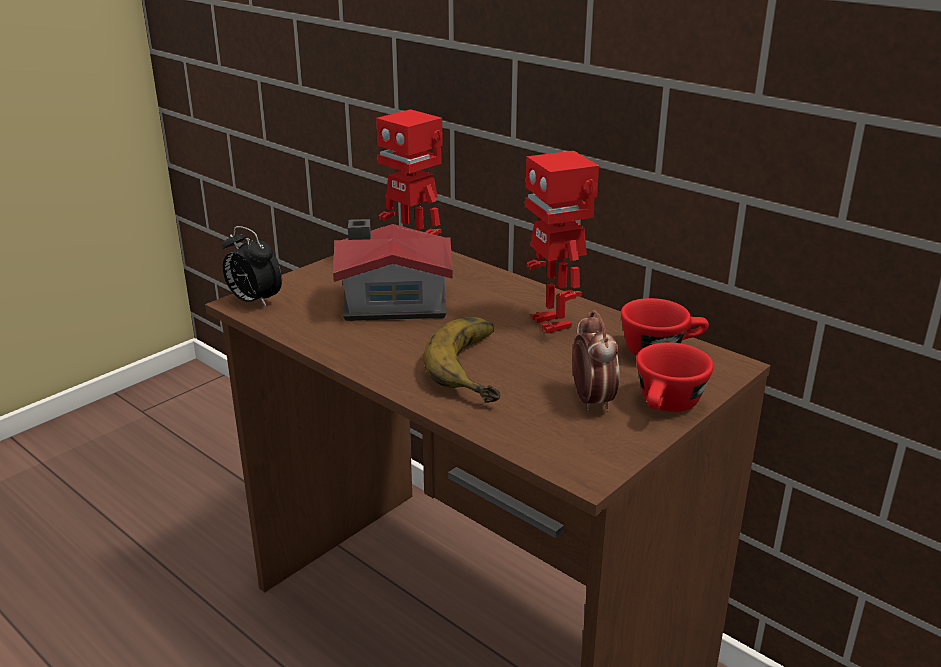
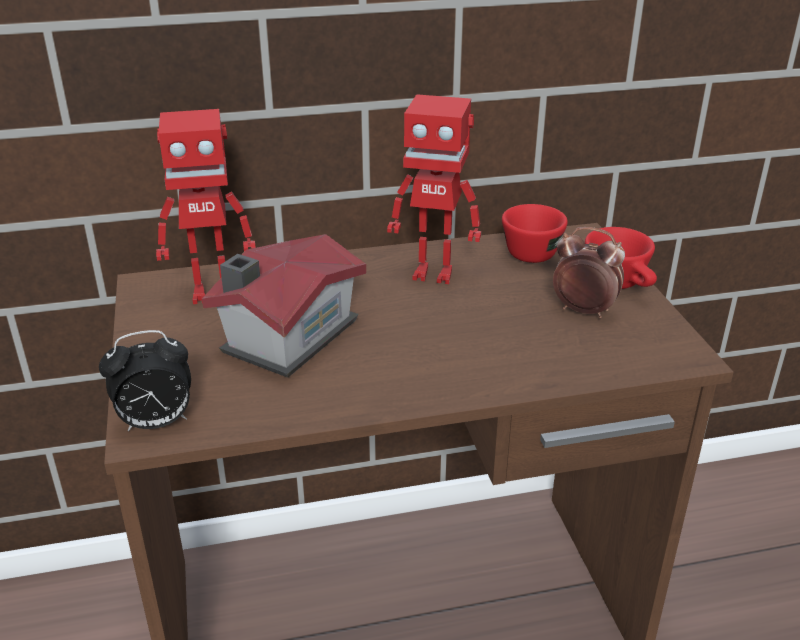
camera: 55 degrees left, 5 degrees up
banana [423,317,500,403] -> none

